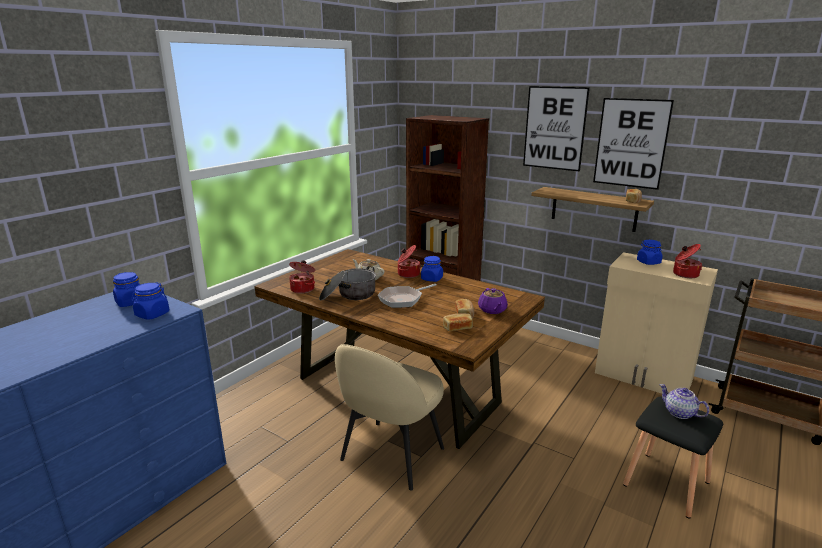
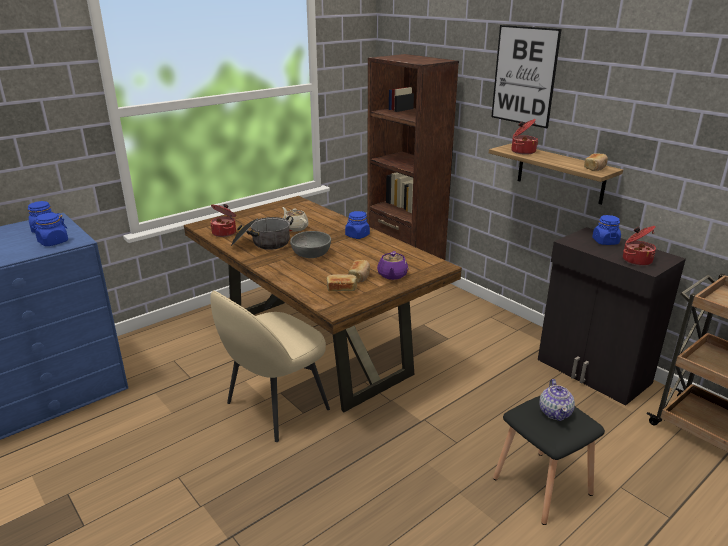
camera: 15 degrees right, 5 degrees up
frying pan [378,284,437,308] -> grey bowl [290,231,331,258]
cooking pot [398,245,421,278] -> cooking pot moved to [511,119,538,155]
picture [593,98,674,190] -> none
beige cabinet [595,252,718,394] -> black cabinet [538,227,686,406]
teapot [659,384,709,419] -> teapot turned 150 degrees counterclockwise [540,379,575,421]

